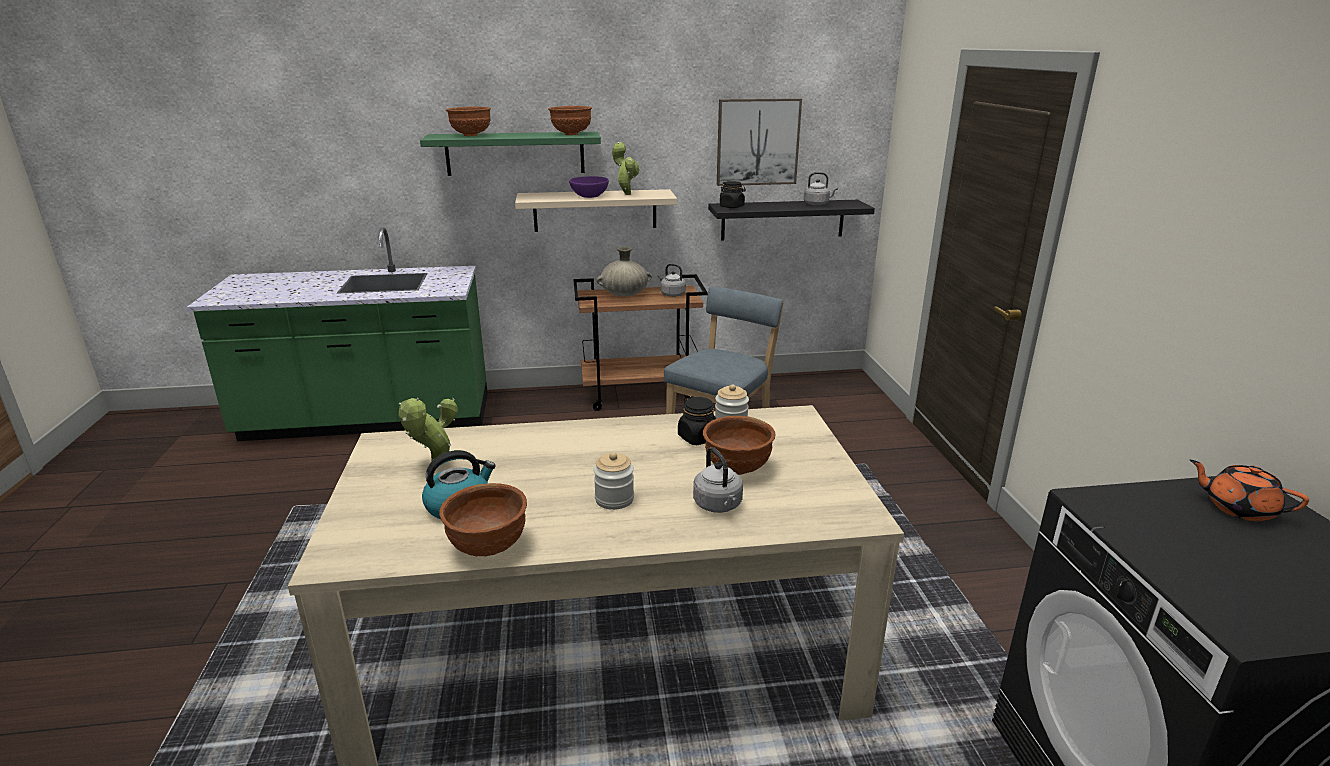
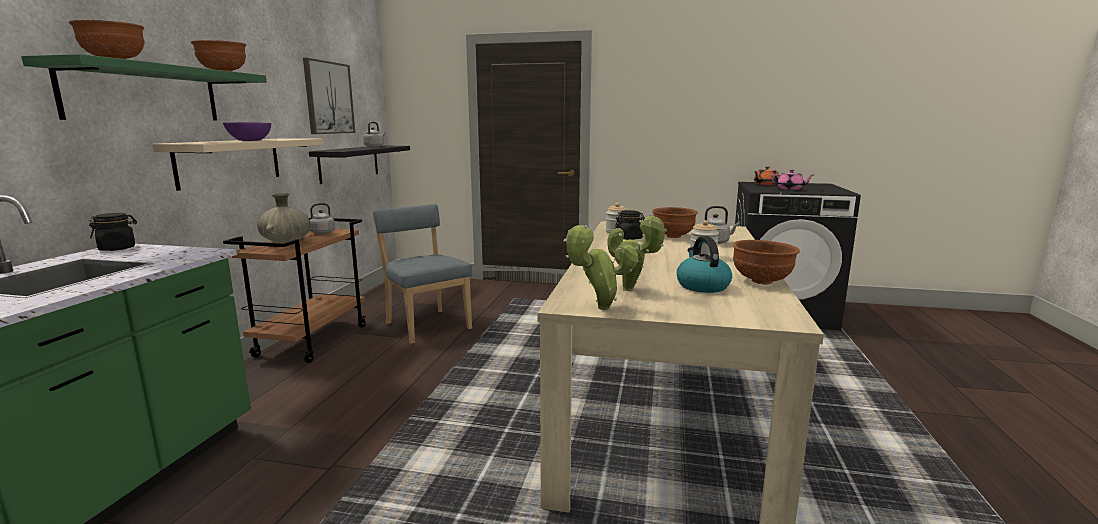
camera: 70 degrees left, 10 degrees down
potted plant [612,142,640,195] -> potted plant moved to [564,225,638,310]
black jar [720,181,746,208] -> black jar moved to [89,213,137,251]
none -> pink teapot [771,170,813,190]

